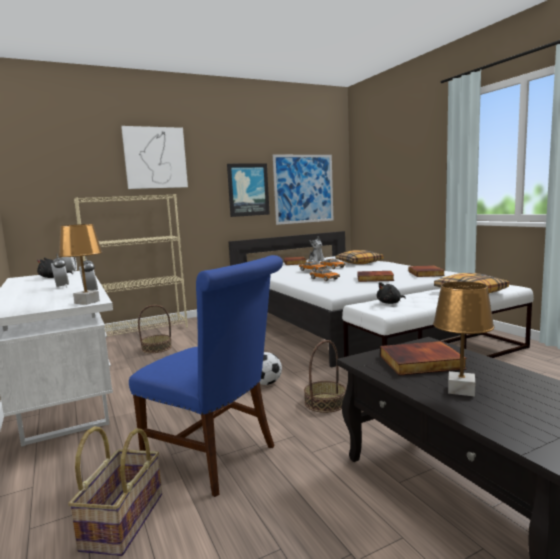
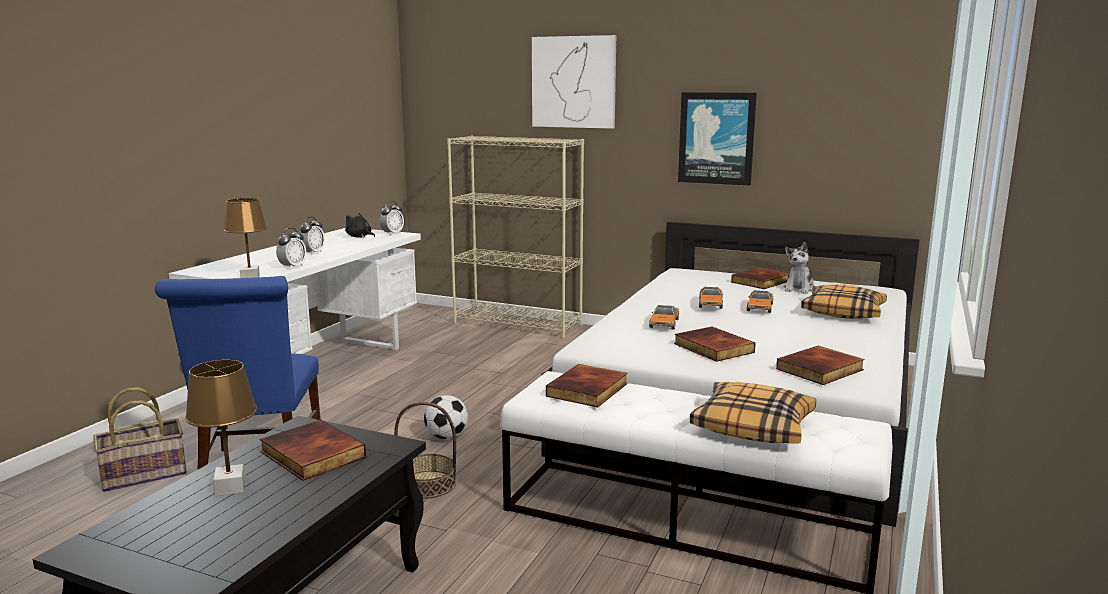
camera: 50 degrees right, 5 degrees up
basket [138,305,172,353] -> none
picture [273,155,333,225] -> none
black plush toy [377,282,406,304] -> book [546,364,628,407]

